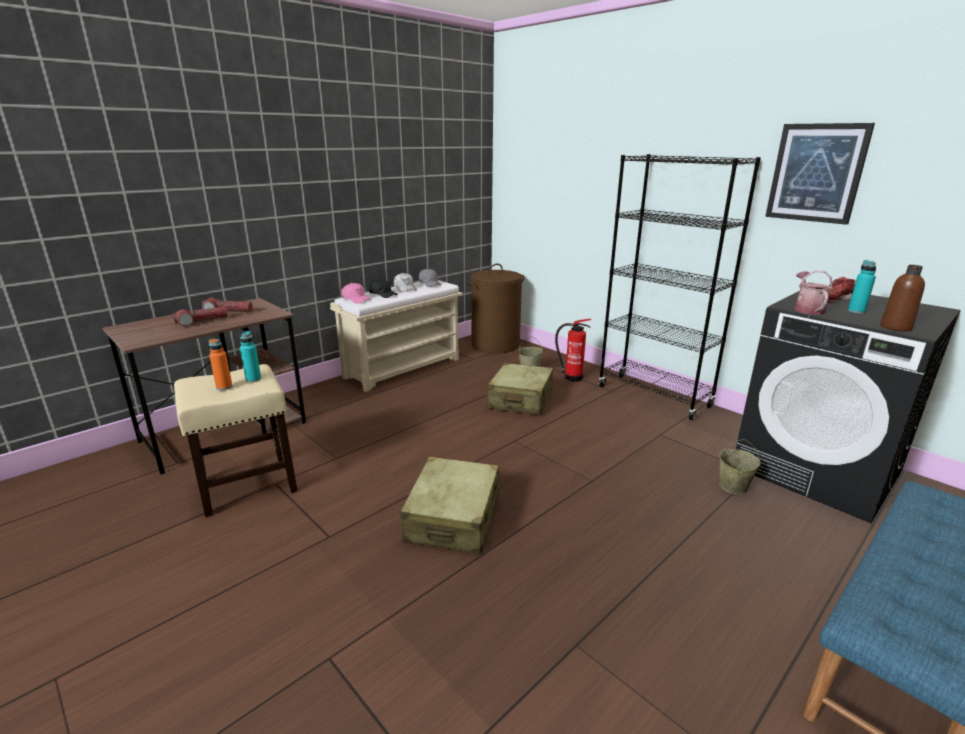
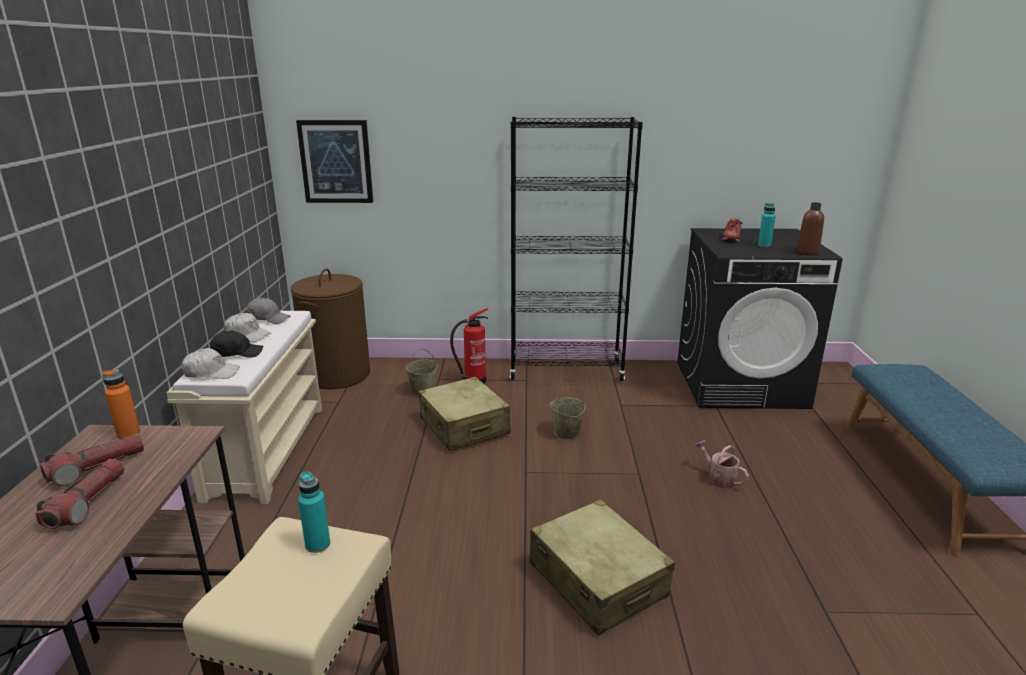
camera: 45 degrees left, 0 degrees up
orange bottle [209,339,233,390] -> orange bottle moved to [102,369,140,439]
pink cap [342,283,372,303] -> white cap [182,348,240,379]
beige bucket [719,439,761,494] -> beige bucket moved to [550,387,586,440]
picture [765,123,875,225] -> picture moved to [296,120,373,203]
watering can [795,271,833,315] -> watering can moved to [695,440,749,488]

